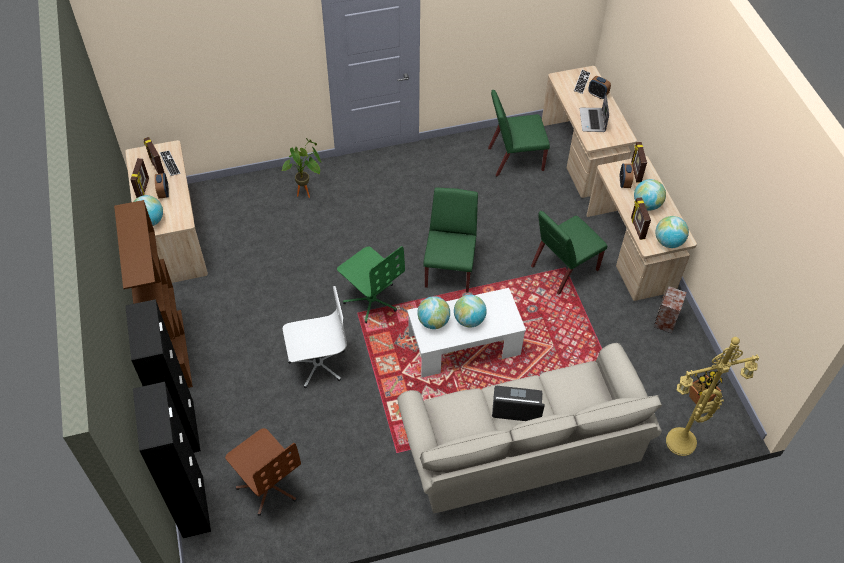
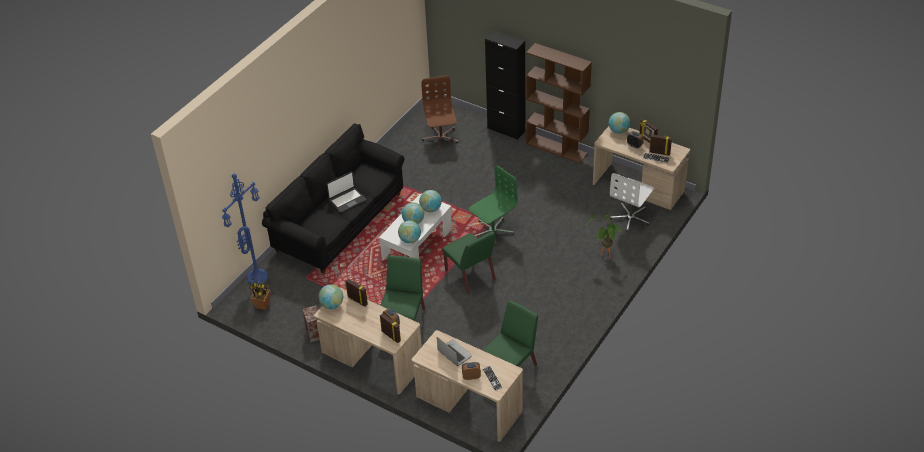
camera: 140 degrees right, 10 degrees down
black cabinet [133,382,211,538] -> none
brown office chair [225,428,301,516] -> brown office chair turned 75 degrees clockwise [421,76,459,150]
white office chair [283,286,347,388] -> white office chair moved to [610,173,654,232]
green office chair [337,246,405,323] -> green office chair turned 135 degrees clockwise [469,165,518,245]
beige sofa [397,343,662,513] -> black sofa [262,124,404,273]
globe [634,179,666,210] -> globe moved to [398,220,421,243]
yellow floor lamp [666,337,759,456] -> blue floor lamp [222,174,268,285]

